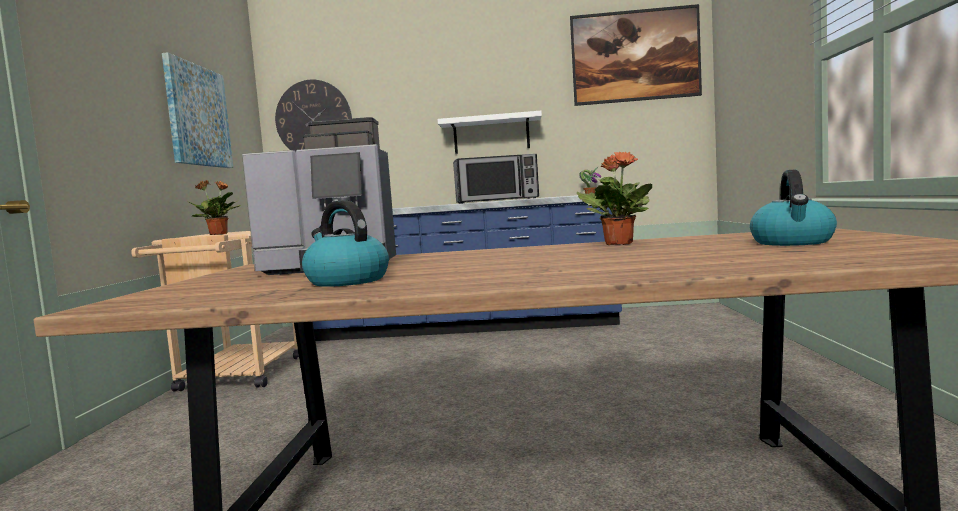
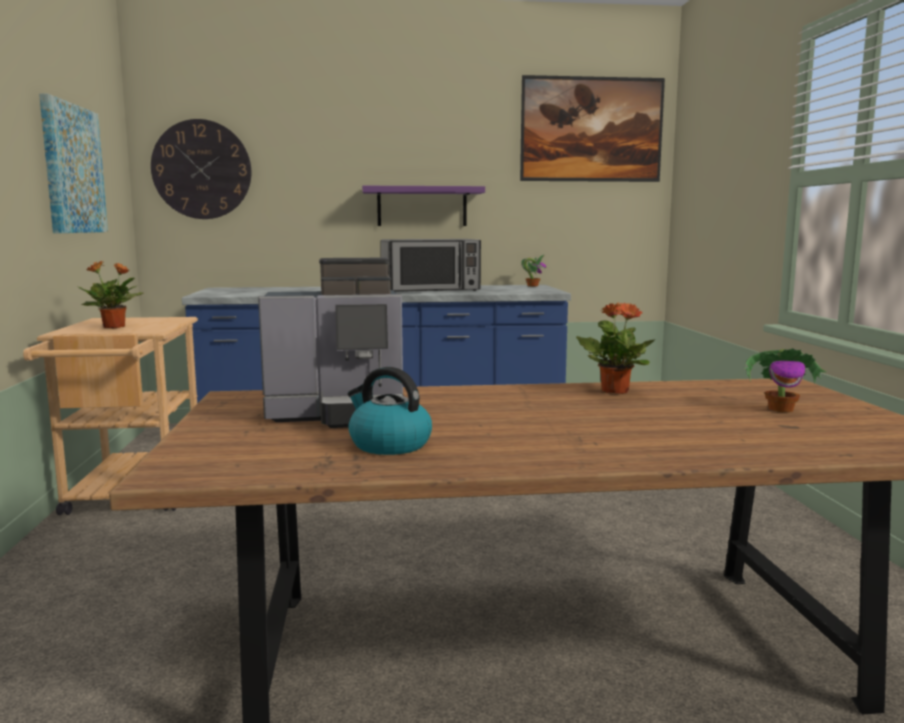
camera: 10 degrees left, 5 degrees up
white shelf [437,111,542,154] -> purple shelf [362,186,485,226]
kettle [750,170,837,246] -> potted plant [744,348,827,412]

